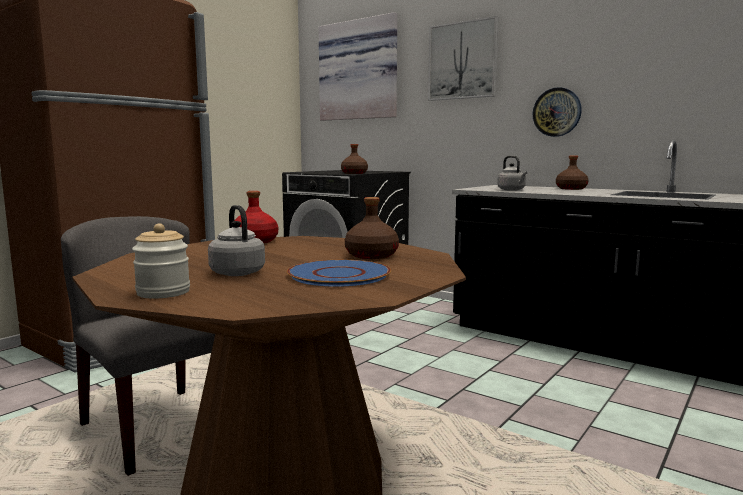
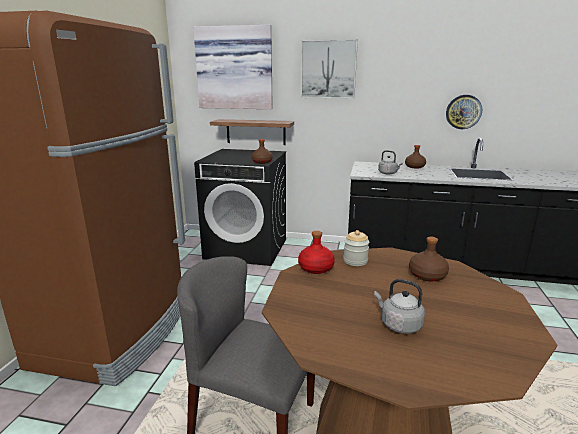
camera: 25 degrees left, 10 degrees up
jar [132,223,190,298] -> jar moved to [343,230,369,266]
blue plate [287,260,391,287] -> none
wall clock [533,87,582,137] -> wall clock moved to [446,95,482,129]
none -> shelf [210,119,294,145]

